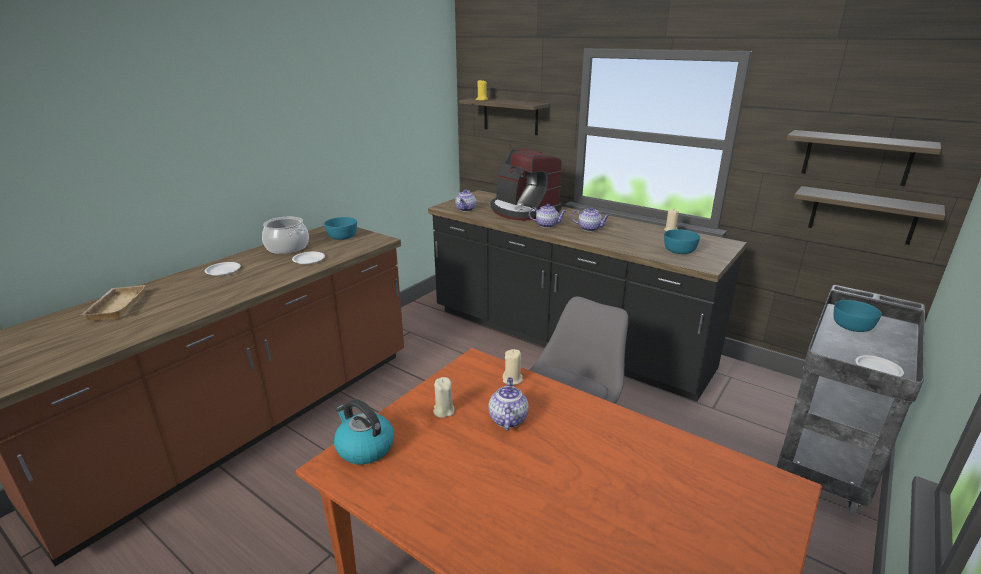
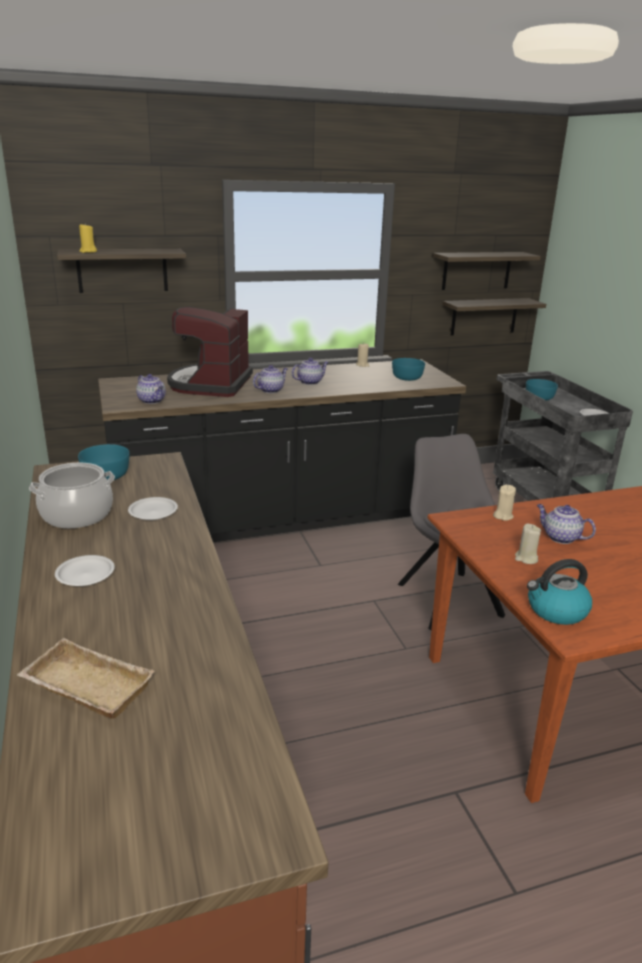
camera: 55 degrees left, 0 degrees up
coffee machine [491,148,562,221] -> coffee machine turned 105 degrees clockwise [167,307,253,397]

